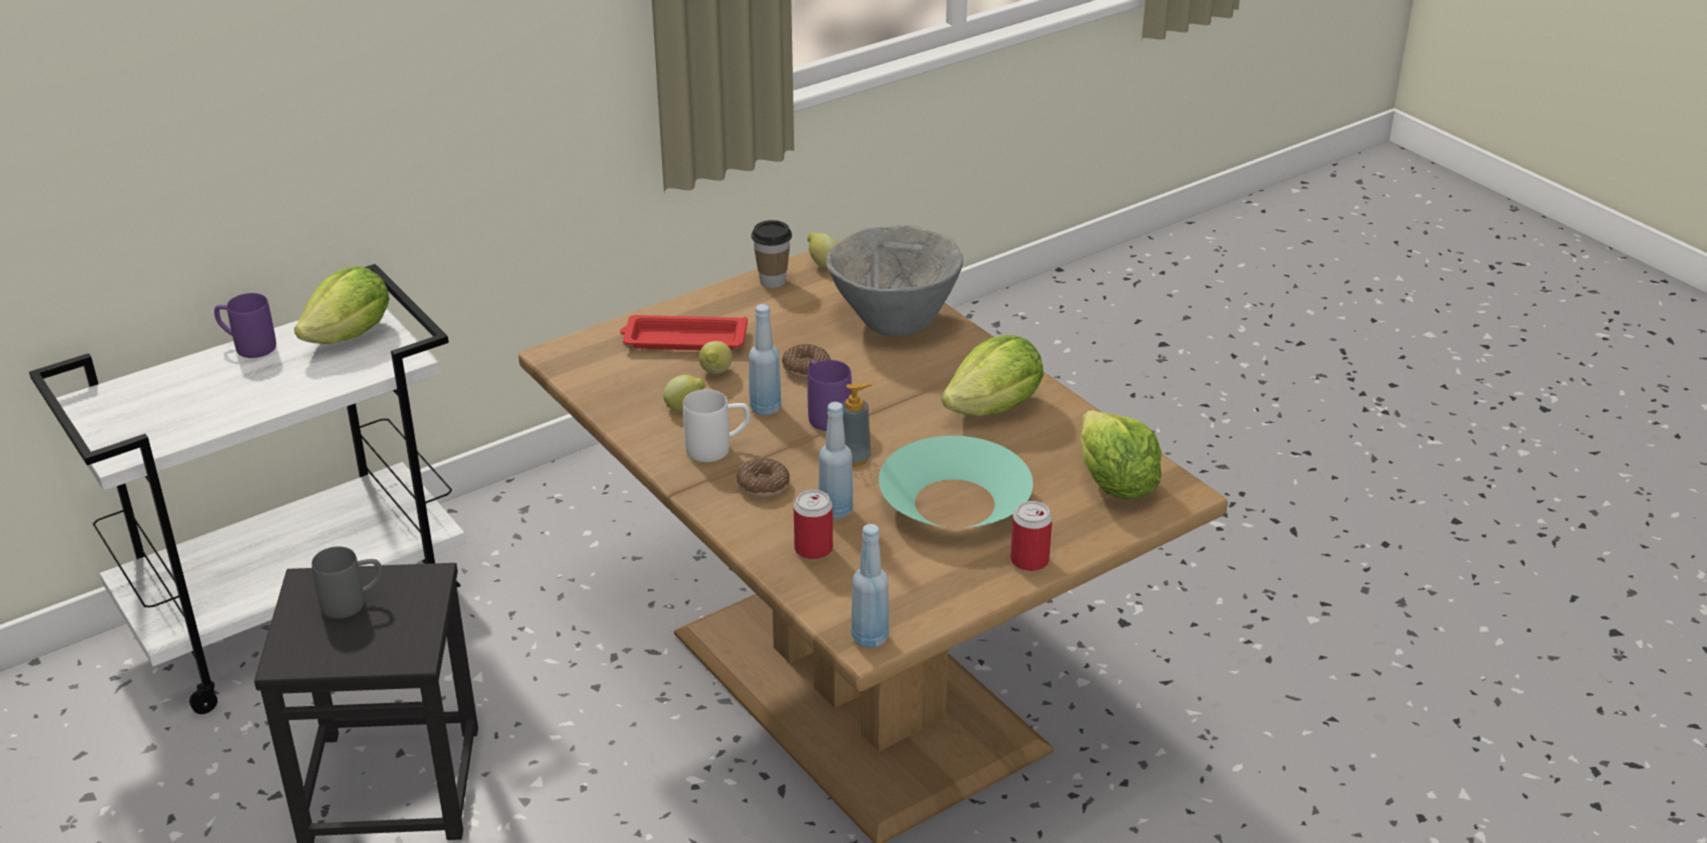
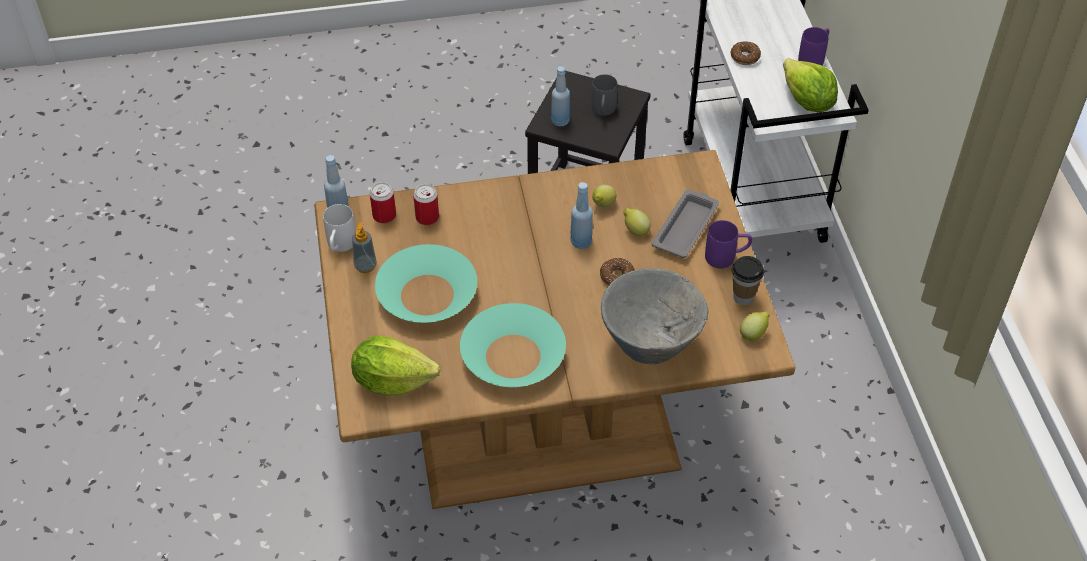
camera: 115 degrees right, 15 degrees up
red tray [620,315,748,350] -> grey tray [652,190,719,258]
white mug [683,389,750,462] -> white mug moved to [323,204,356,252]
donut [736,458,790,497] -> donut moved to [730,41,761,65]
purple mug [807,360,852,431] -> purple mug moved to [705,220,752,268]
blue bottle [819,402,853,519] -> blue bottle moved to [551,66,570,126]
soap dispenser [841,383,872,466] -> soap dispenser moved to [352,222,377,273]
lettuce [941,335,1043,416] -> turquoise bowl [460,303,566,387]
can [1010,501,1052,571] -> can moved to [370,182,396,224]

